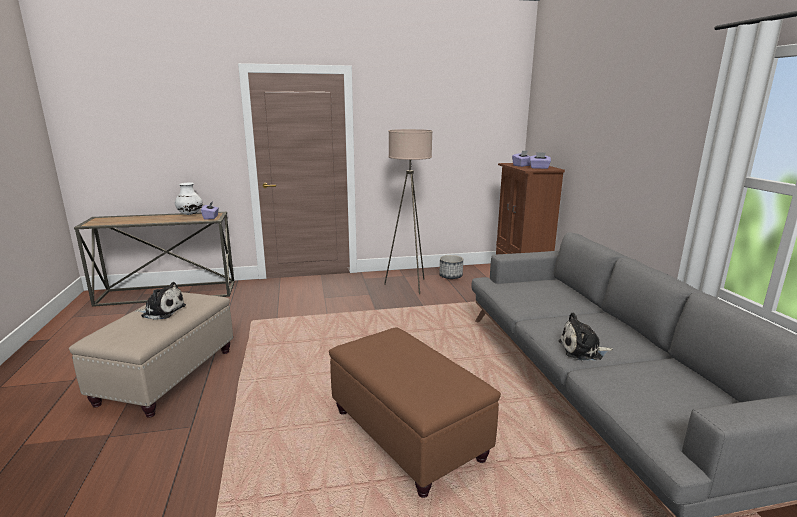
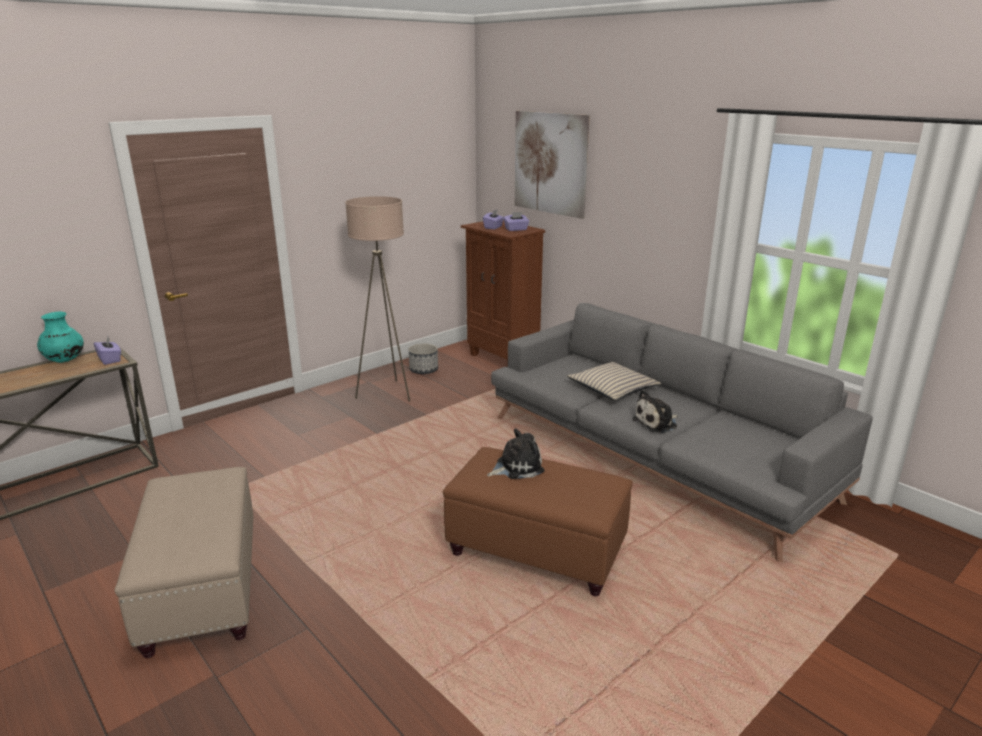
camera: 30 degrees left, 5 degrees up
plush toy [135,282,186,320] -> plush toy moved to [487,428,544,479]
white vase [175,182,203,215] -> turquoise vase [37,312,84,363]
none -> picture [515,111,590,219]
none -> beige pillow [567,362,661,401]

